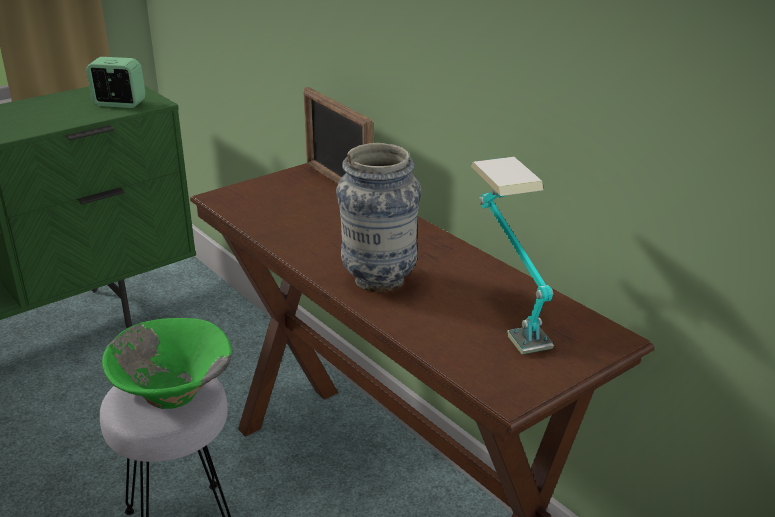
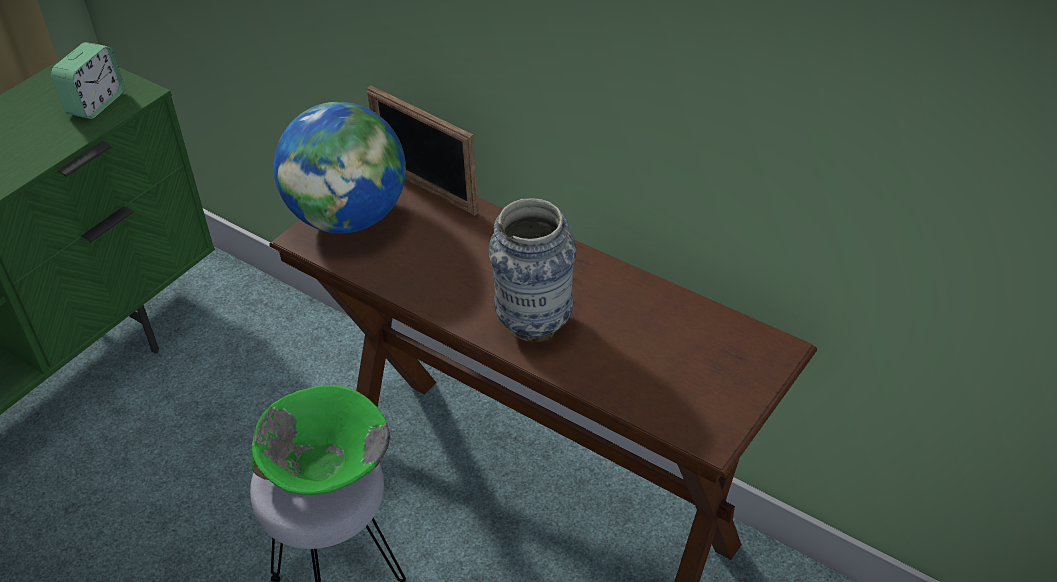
camera: 15 degrees left, 15 degrees up
alarm clock [86,57,146,108] -> alarm clock turned 120 degrees clockwise [51,42,124,119]
table lamp [471,157,554,354] -> none
none -> globe [274,102,406,233]

